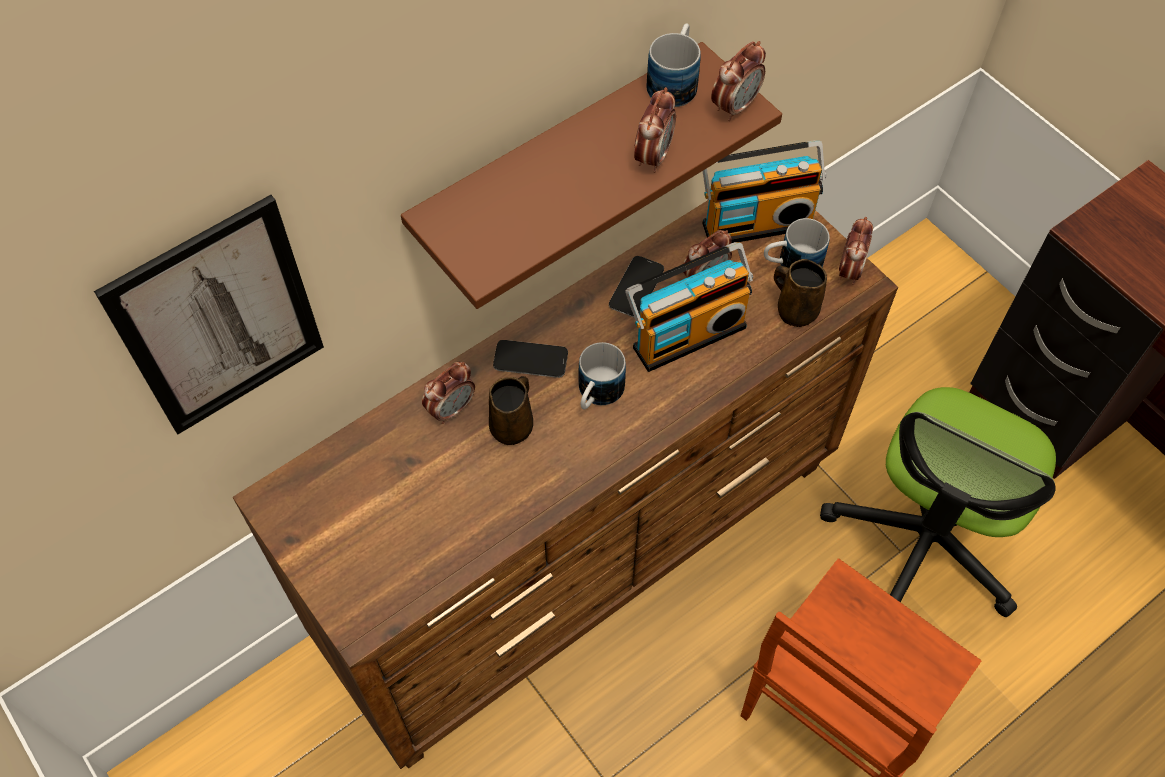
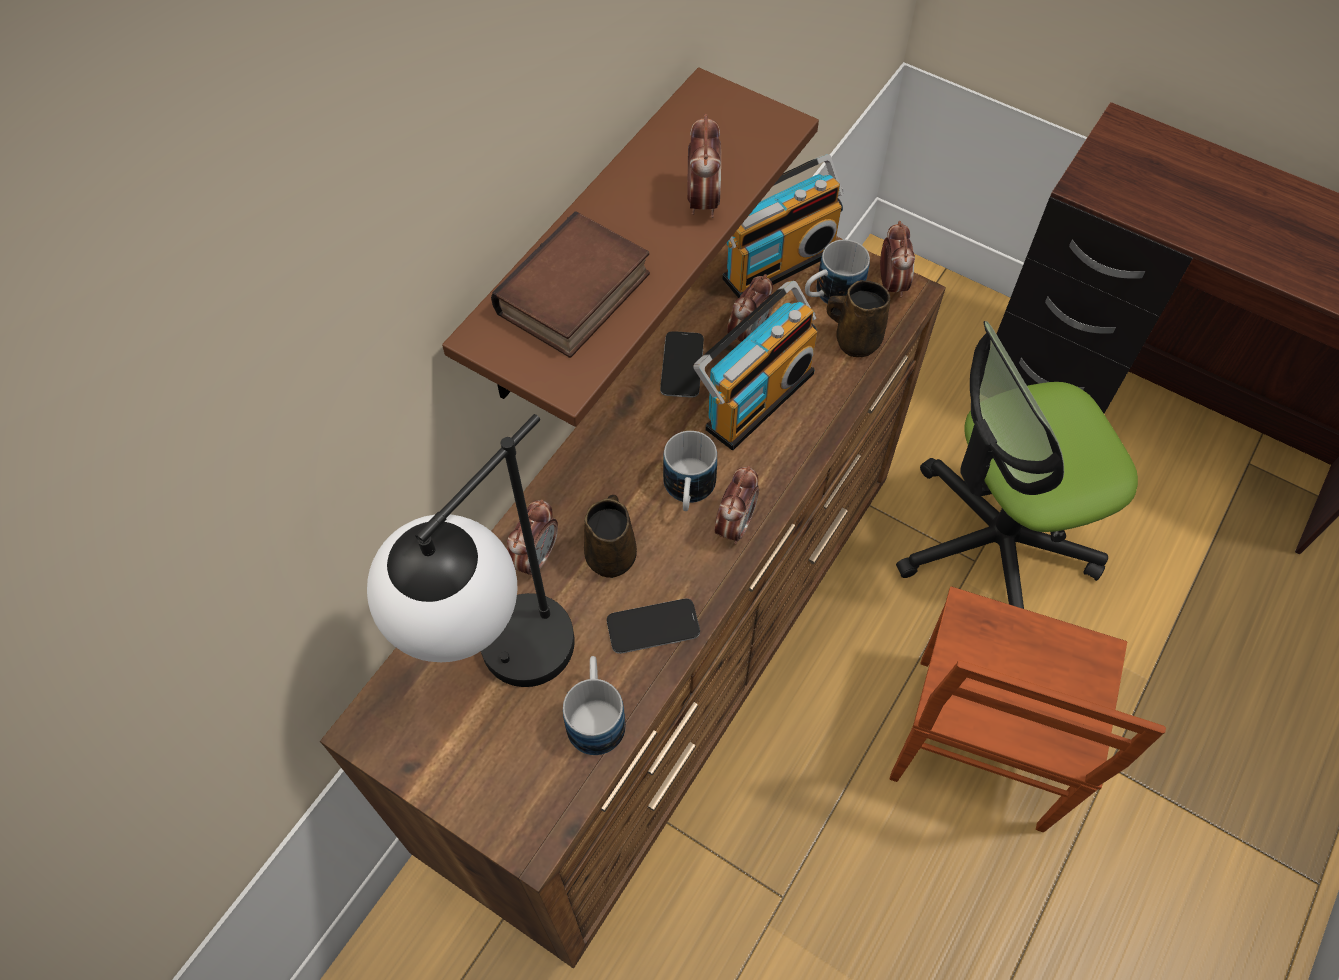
camera: 20 degrees left, 0 degrees up
picture [94,195,324,434] -> none
phone [493,340,568,378] -> phone moved to [607,599,700,654]
mug [647,23,701,107] -> mug moved to [563,656,626,755]
alarm clock [711,41,766,121] -> alarm clock moved to [715,466,759,544]
office chair [820,387,1056,617] -> office chair turned 60 degrees clockwise [896,321,1138,609]
none -> table lamp [367,414,575,687]
none -> book [491,211,650,358]

